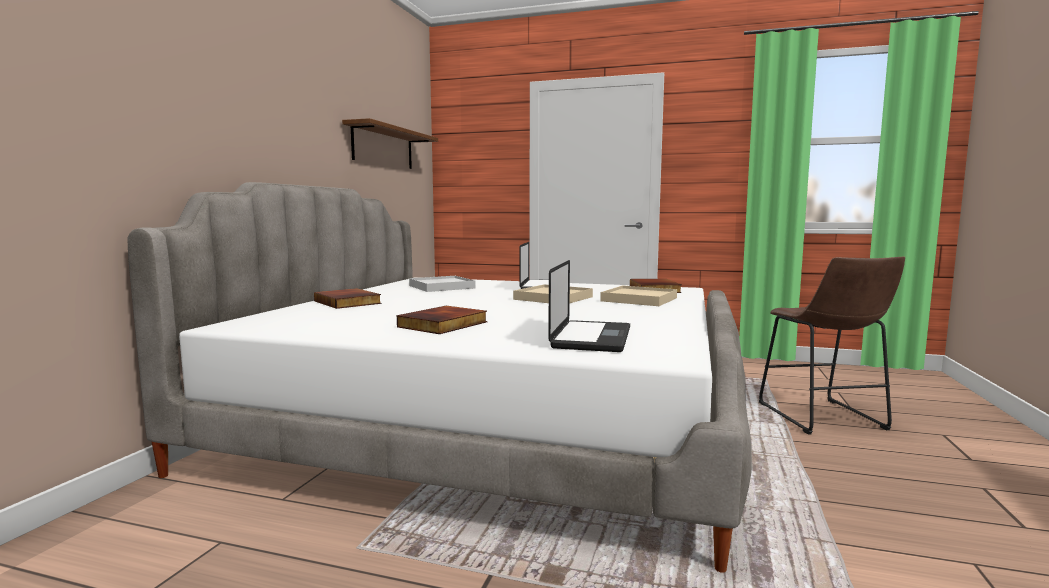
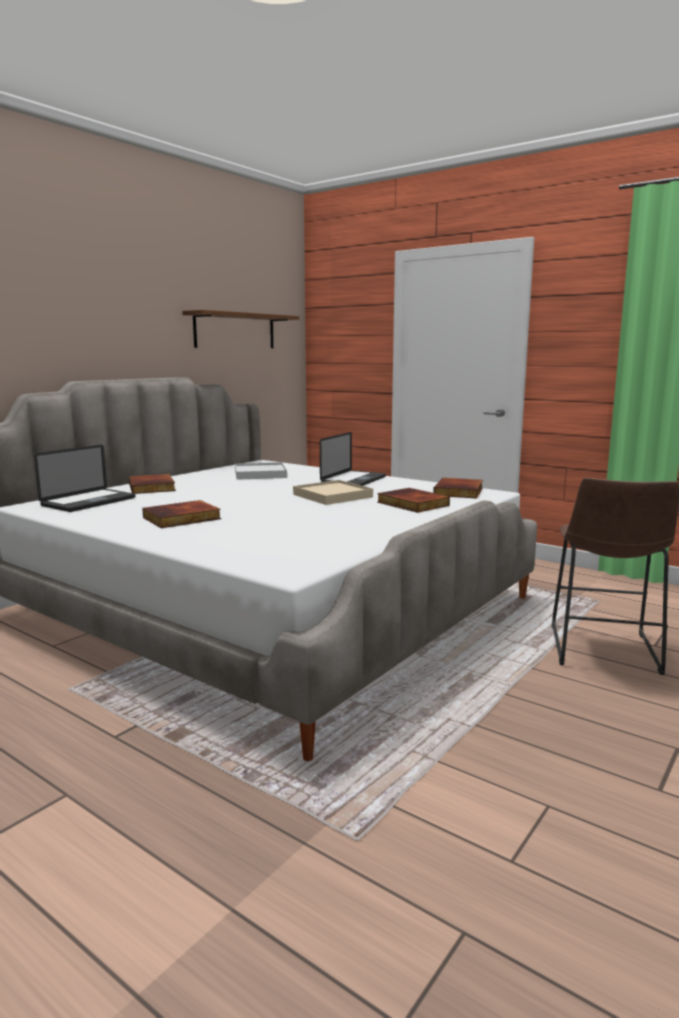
camera: 20 degrees right, 5 degrees up
laptop [548,260,630,352] -> laptop moved to [34,445,135,512]
beige tray [600,286,677,306] -> book [377,488,450,513]

